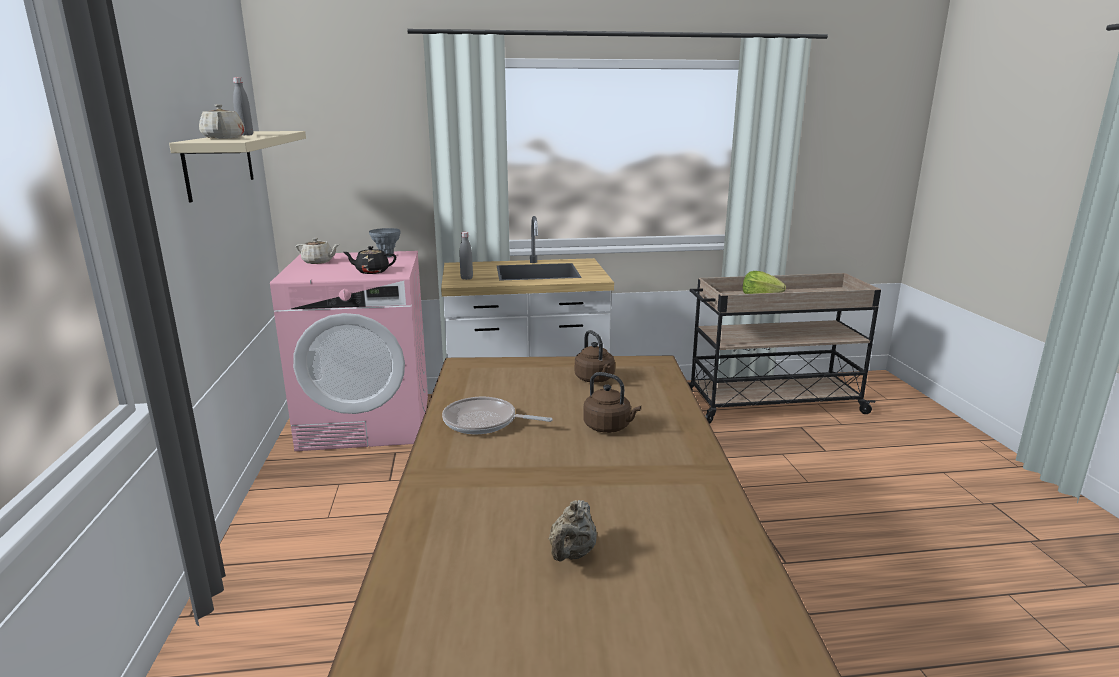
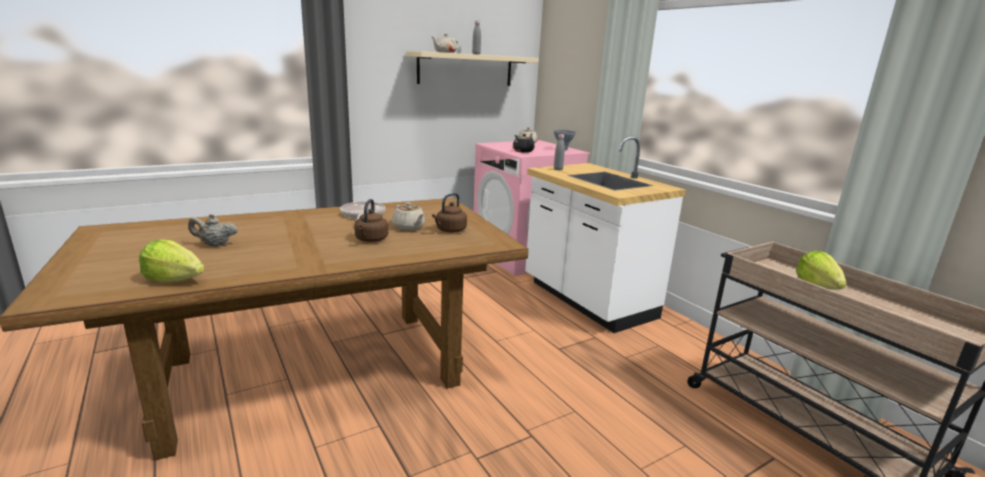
camera: 65 degrees right, 0 degrees up
none -> lettuce [139,239,204,283]
none -> beige teapot [392,202,425,230]

